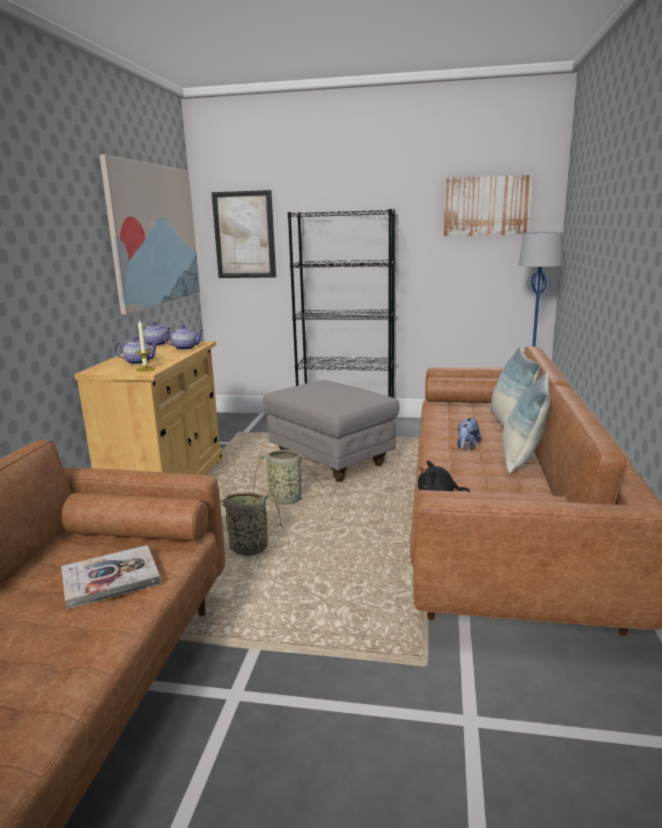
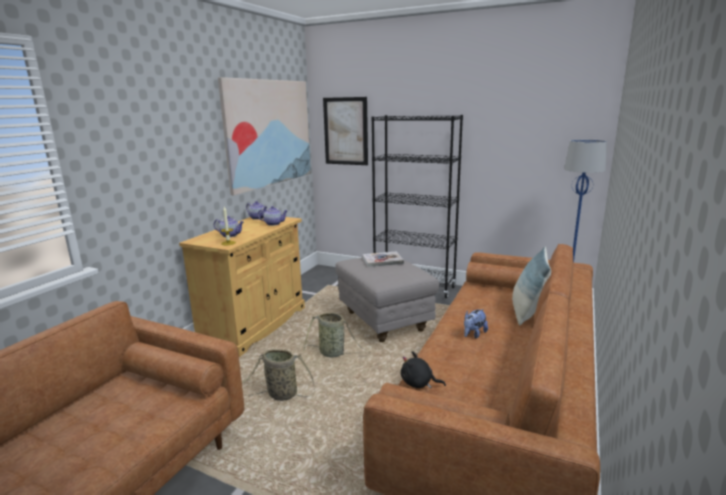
camera: 15 degrees right, 0 degrees up
book [61,545,161,609] -> book moved to [362,251,404,267]
picture [444,175,533,236] -> none
pillow [502,371,550,473] -> none

